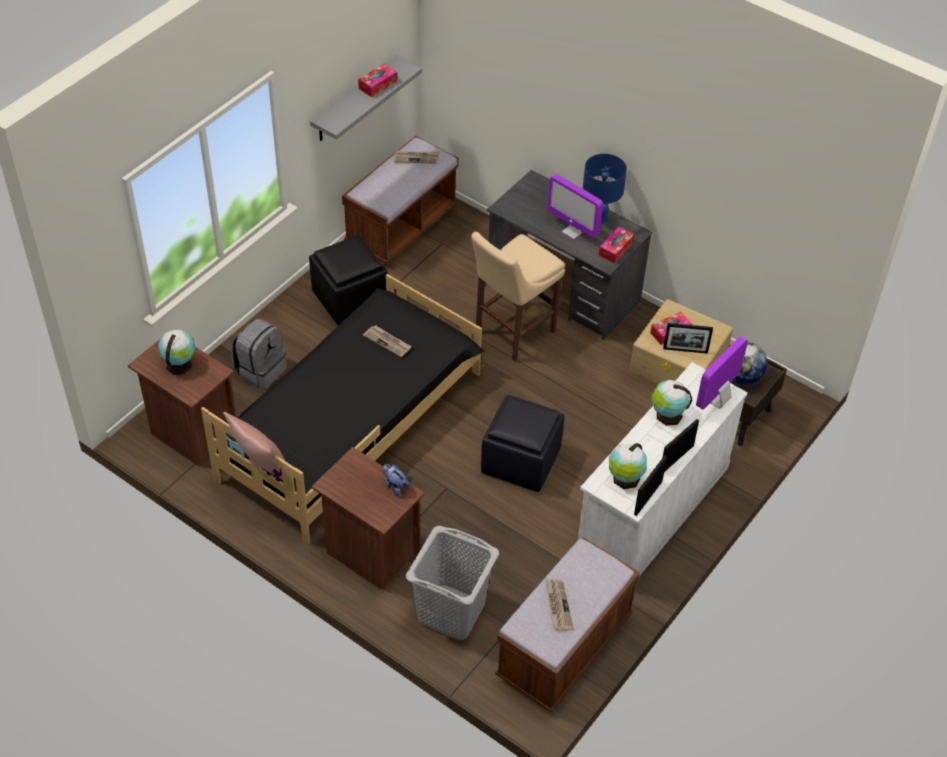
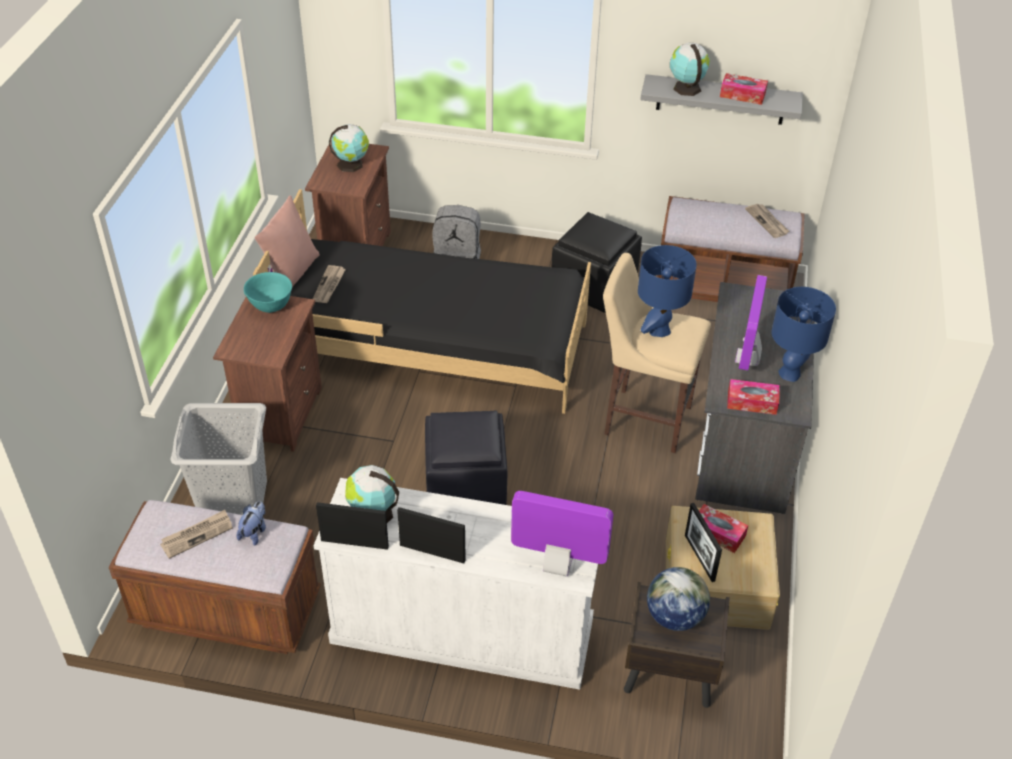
camera: 65 degrees right, 5 degrees down
newspaper [363,325,412,357] -> newspaper moved to [313,265,346,303]
plush toy [383,464,410,497] -> plush toy moved to [237,501,266,546]
globe [651,380,692,426] -> globe moved to [670,43,710,96]
none -> turquoise bowl [244,272,292,313]
none -> blue table lamp [638,245,697,337]

